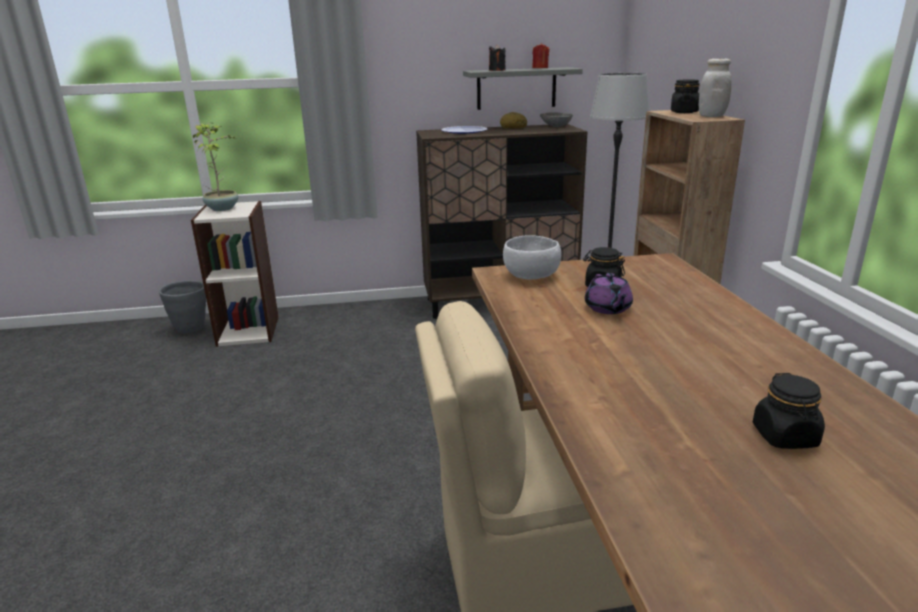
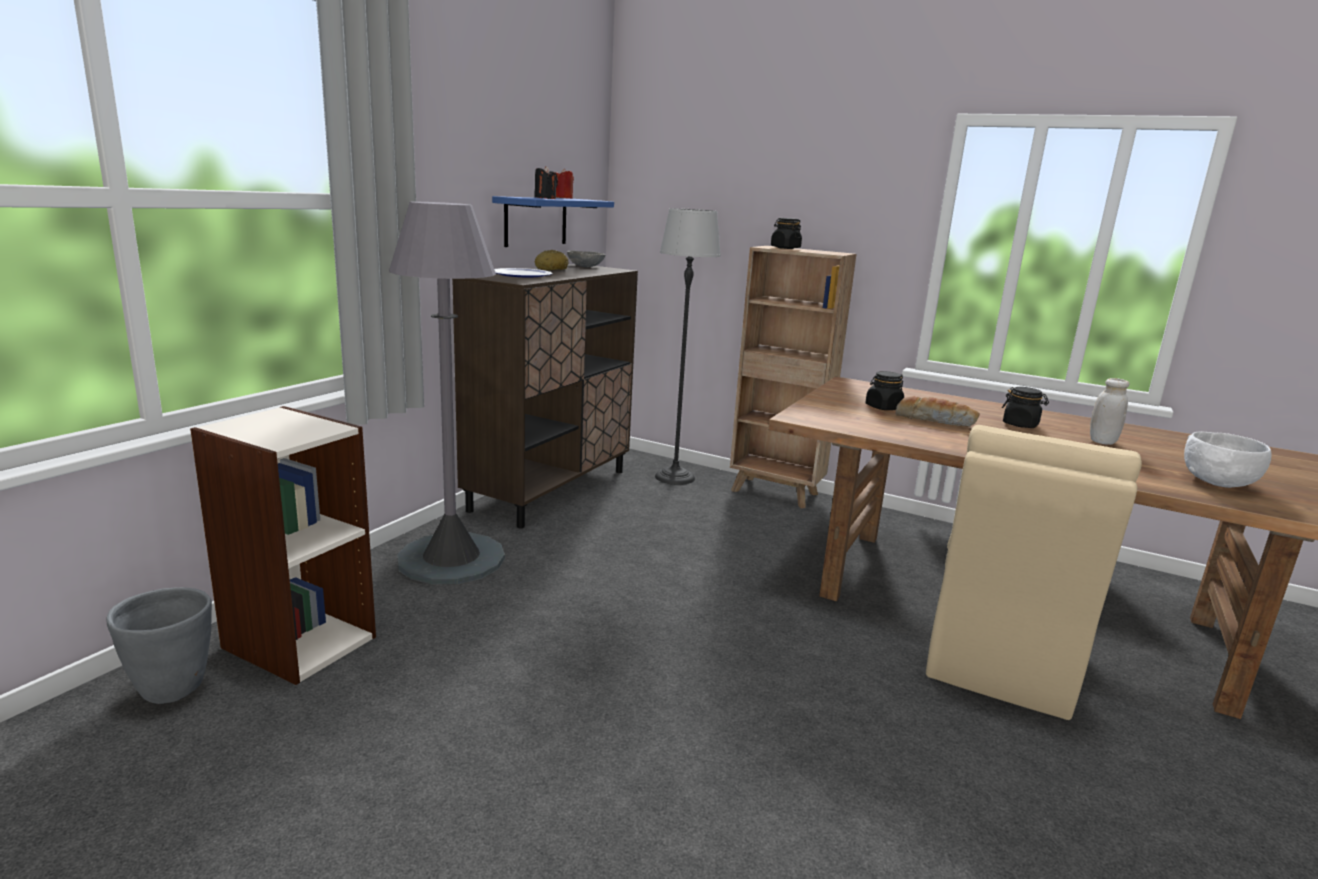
camera: 55 degrees left, 5 degrees down
potted plant [193,122,238,211] -> none
grey shelf [463,67,583,110] -> blue shelf [492,196,614,247]
white bowl [503,235,561,280] -> white bowl moved to [1184,431,1272,488]
purple teapot [585,273,633,314] -> bread [895,396,980,427]
white jar [698,59,732,117] -> white jar moved to [1090,378,1129,445]
black jar [753,373,825,449] -> black jar moved to [1002,387,1049,428]
none -> grey floor lamp [389,202,505,585]

